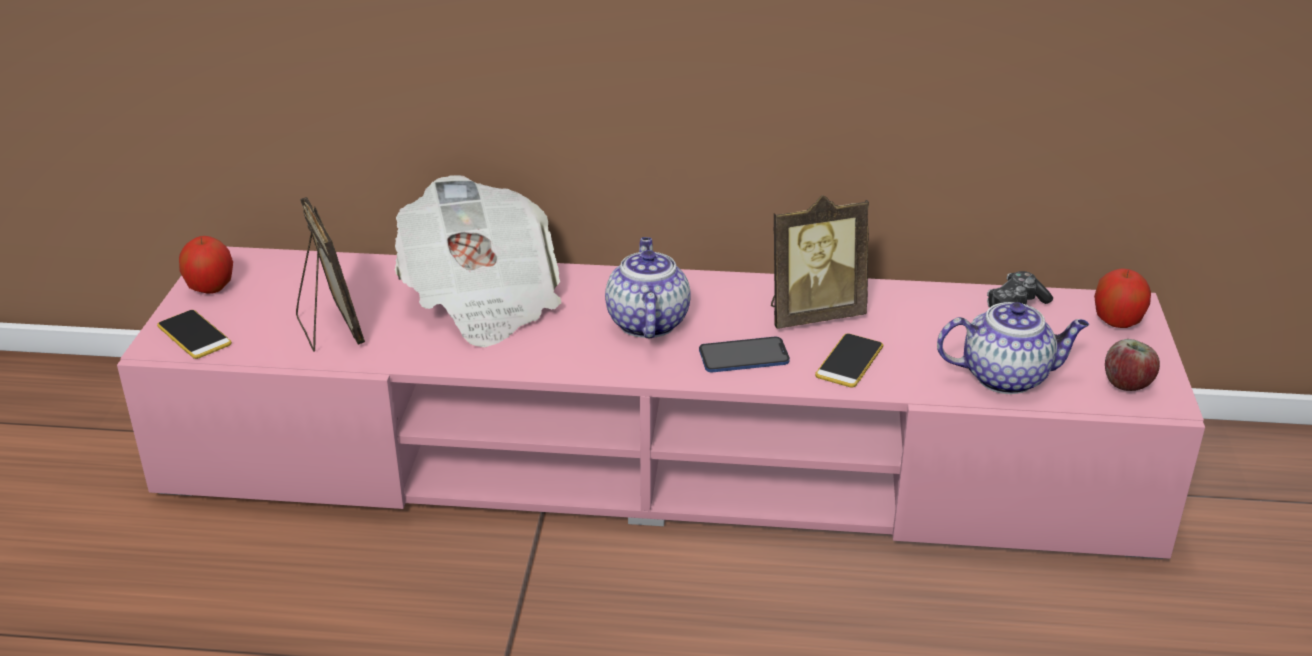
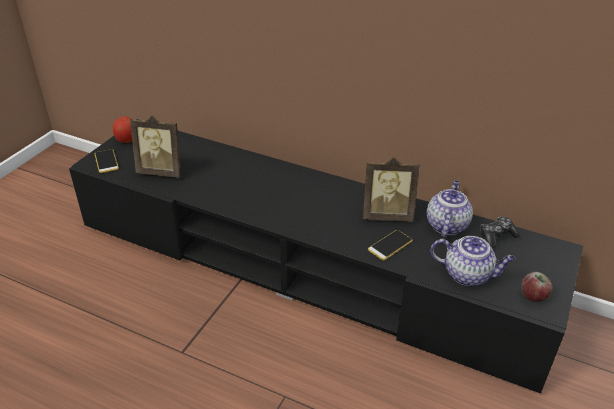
camera: 20 degrees right, 5 degrees up
pink tv stand [117,247,1205,559] -> black tv stand [69,119,583,394]
picture frame [296,197,365,352] -> picture frame turned 105 degrees clockwise [130,115,182,178]
newspaper [395,175,561,348] -> none
teapot [605,237,691,339] -> teapot moved to [426,180,473,237]
phone [699,336,790,373] -> none
apple [1094,268,1151,328] -> none

